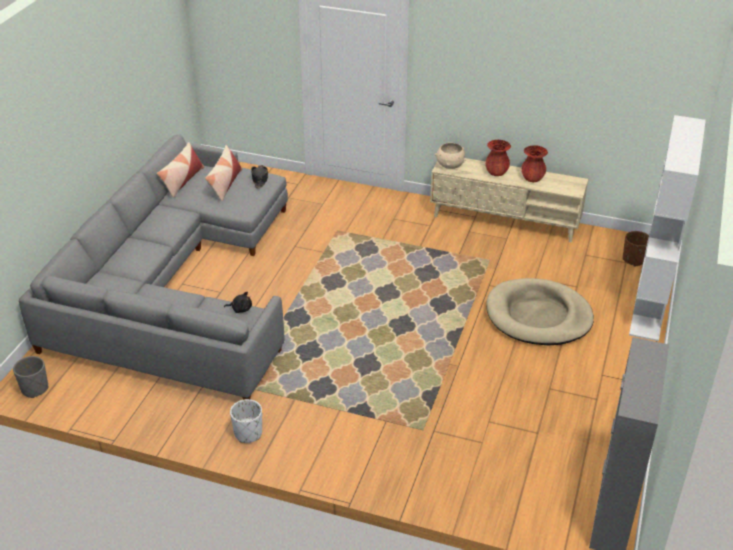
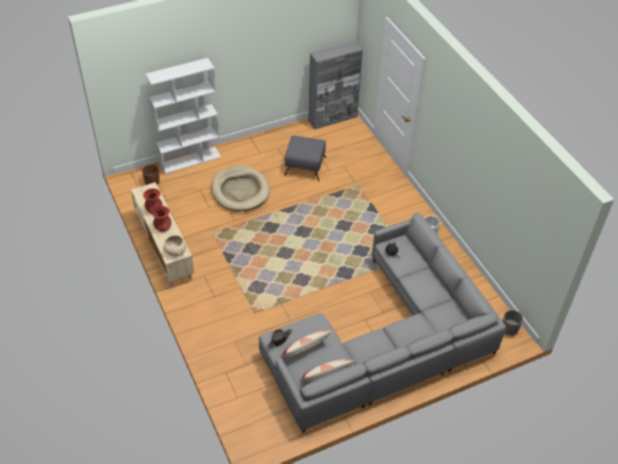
camera: 135 degrees left, 10 degrees up
none -> grey ottoman [284,136,326,181]

